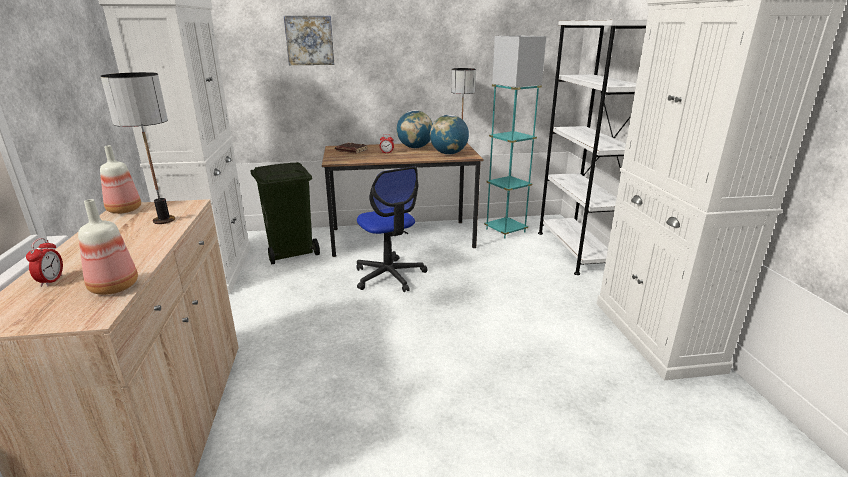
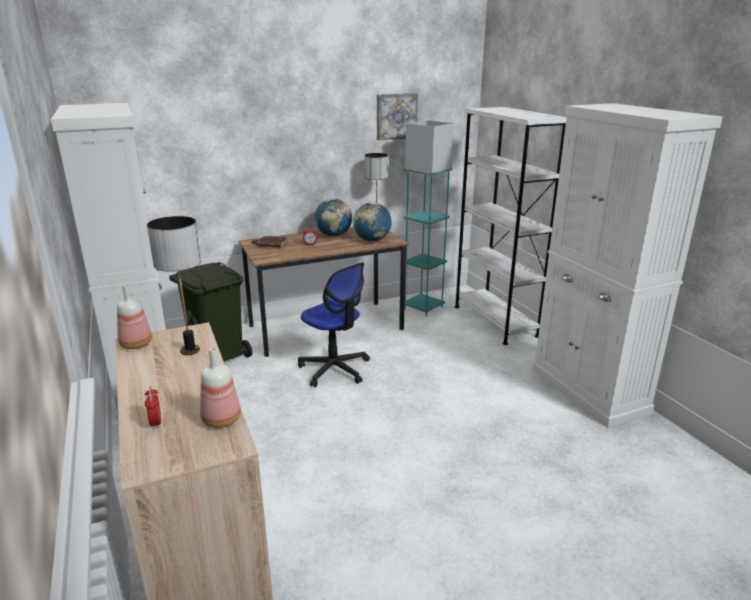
camera: 15 degrees left, 0 degrees up
picture [284,16,334,65] -> picture moved to [377,93,418,140]

